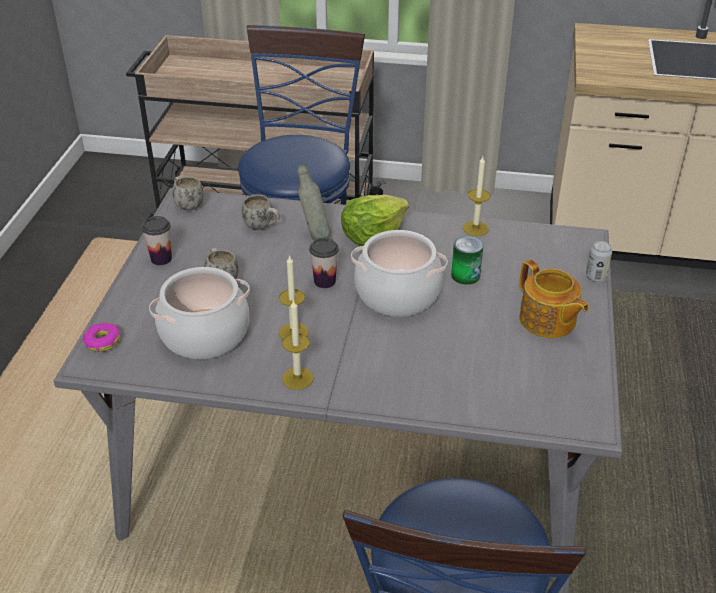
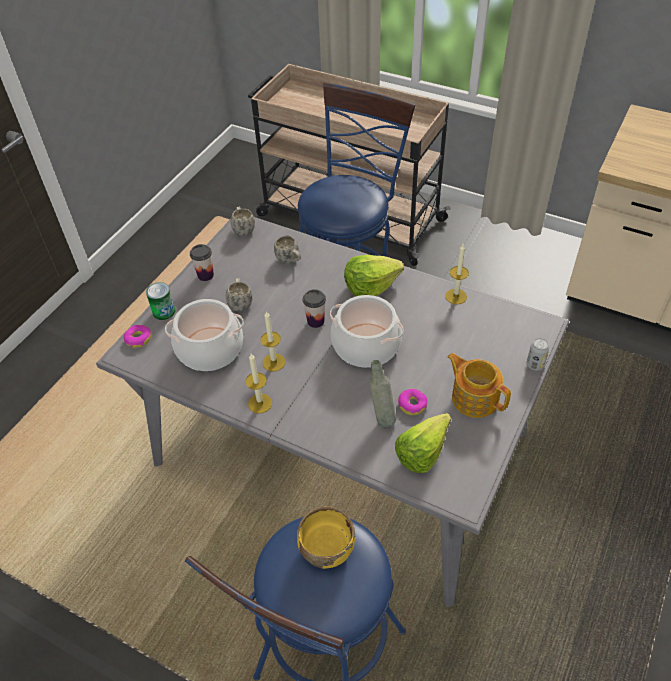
camera: 20 degrees right, 10 degrees up
grey bottle [297,164,331,240] -> grey bottle moved to [370,360,396,427]
can [451,236,483,285] -> can moved to [146,282,175,320]
teapot [519,259,589,338] -> teapot turned 150 degrees clockwise [447,353,511,418]
none -> yellow bowl [297,506,355,569]
none -> lettuce [395,413,451,473]
none -> donut [398,389,428,415]

